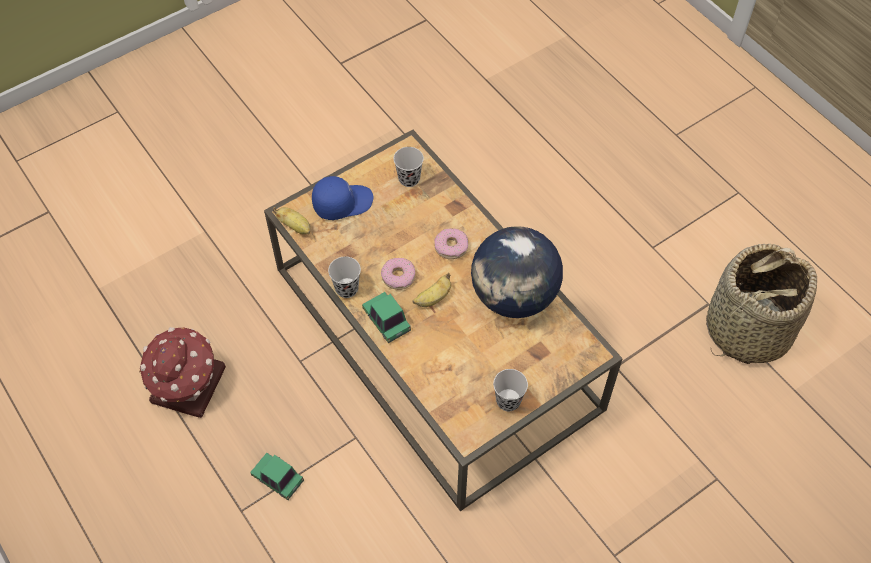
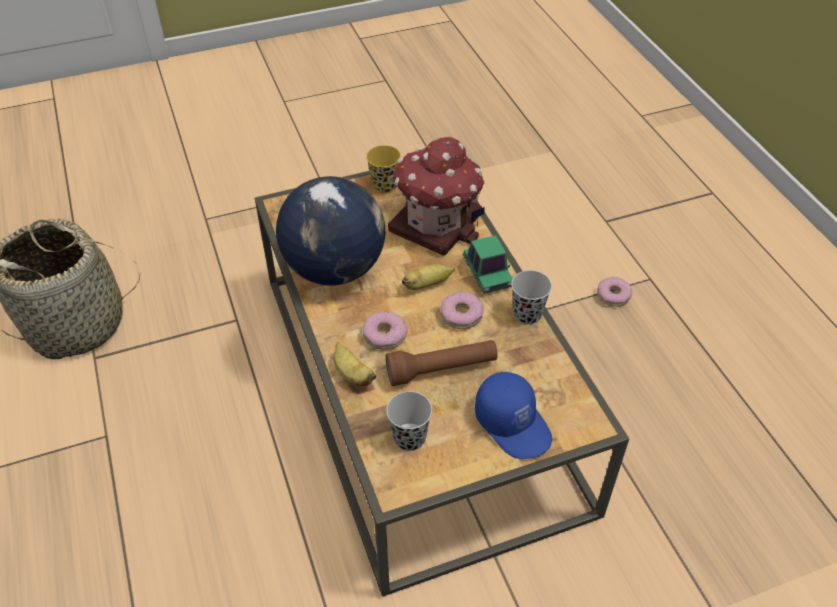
camera: 165 degrees left, 10 degrees down
toy house [139,327,226,418] -> toy house moved to [388,137,485,256]
toy car [250,453,304,500] -> donut [597,277,632,307]
banana [273,207,310,234] -> banana moved to [333,342,376,386]
blue cap [312,176,373,220] -> blue cap turned 120 degrees counterclockwise [475,372,552,459]
black cup [493,369,528,411] -> yellow cup [366,145,401,194]
none -> brown flashlight [385,340,498,386]

